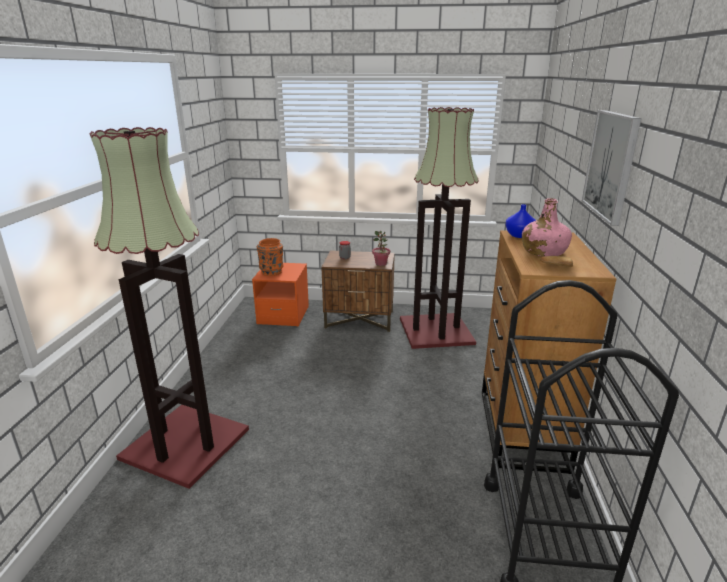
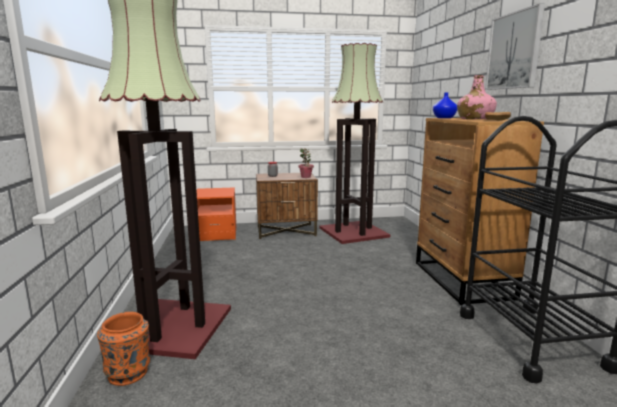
camera: 15 degrees left, 10 degrees down
orange vase [257,238,283,276] -> orange vase moved to [97,312,150,386]

